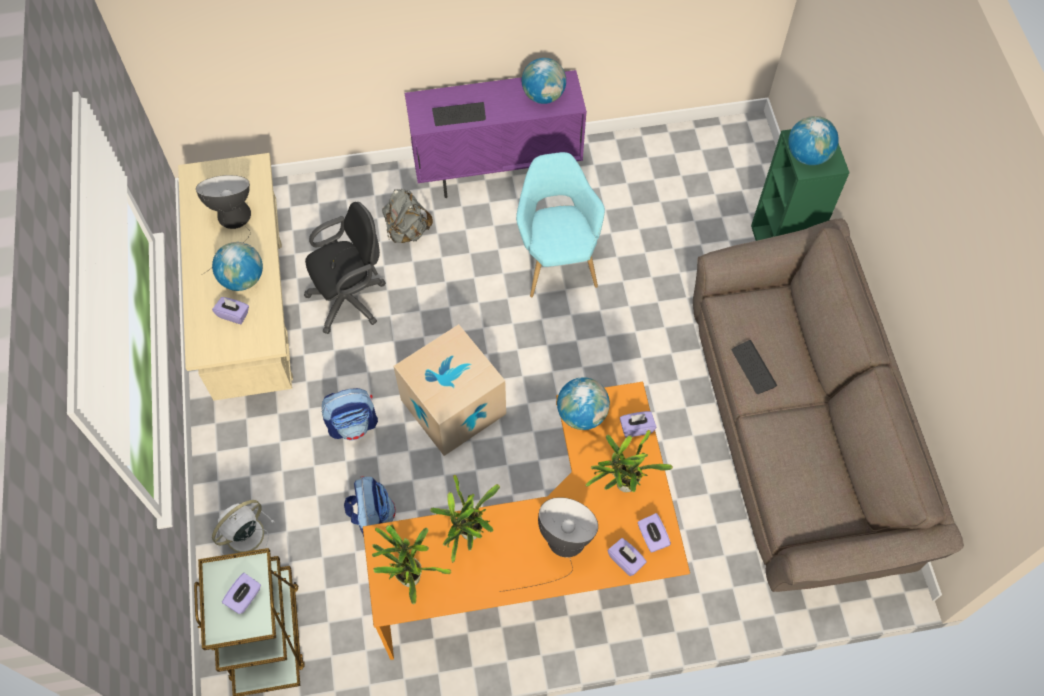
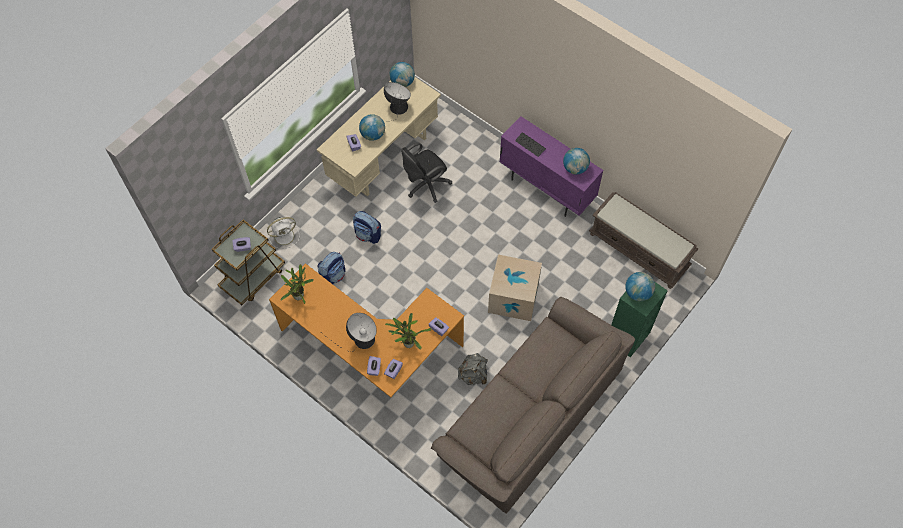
camera: 50 degrees right, 0 degrees up
white fan [212,500,275,555] -> white fan turned 150 degrees clockwise [267,217,300,249]
black office chair [304,202,385,334] -> black office chair turned 120 degrees clockwise [401,143,452,203]
grey backpack [382,189,433,243] -> grey backpack moved to [458,353,488,385]
cardboard box [394,324,506,456] -> cardboard box moved to [488,254,542,321]
potted plant [430,474,500,563] -> none
turquoise armchair [516,152,605,297] -> none
globe [557,377,610,430] -> globe moved to [389,62,415,87]
keyboard [732,340,777,394] -> none
none -> brown bench [589,192,698,289]

